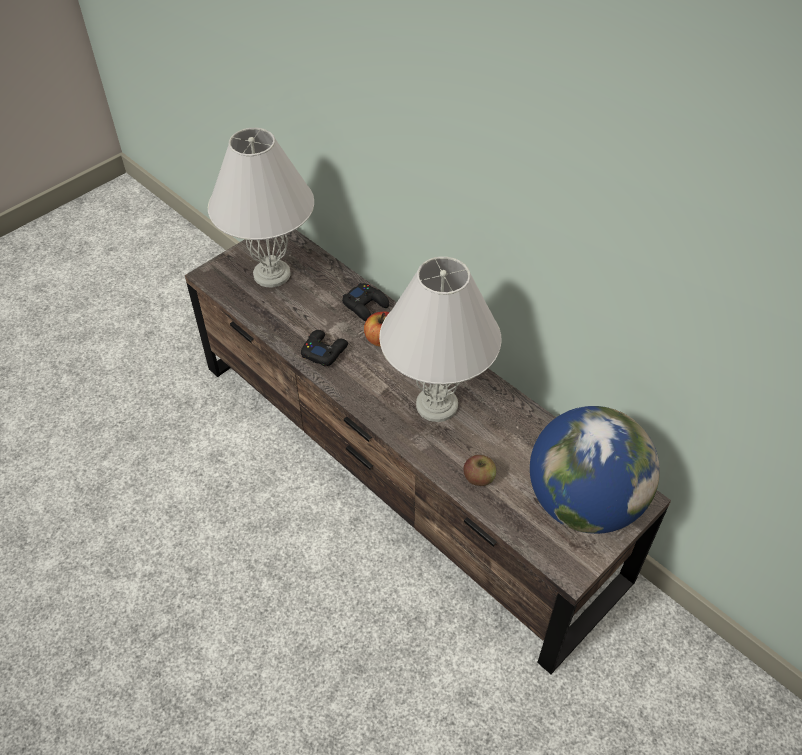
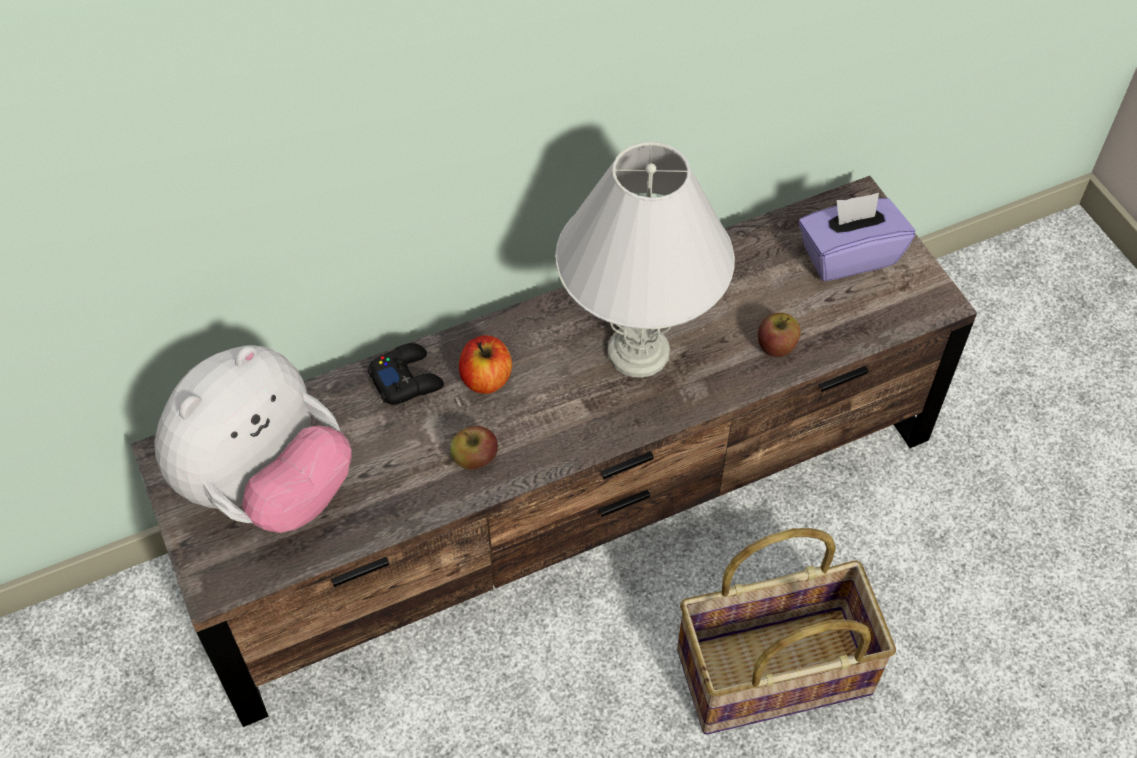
camera: 70 degrees left, 5 degrees up
white table lamp [208,128,314,288] -> plush toy [155,345,352,533]
black game controller [301,330,348,366] -> apple [450,426,498,470]
globe [530,406,660,534] -> purple tissue box [799,193,915,281]
none -> basket [677,528,896,735]

